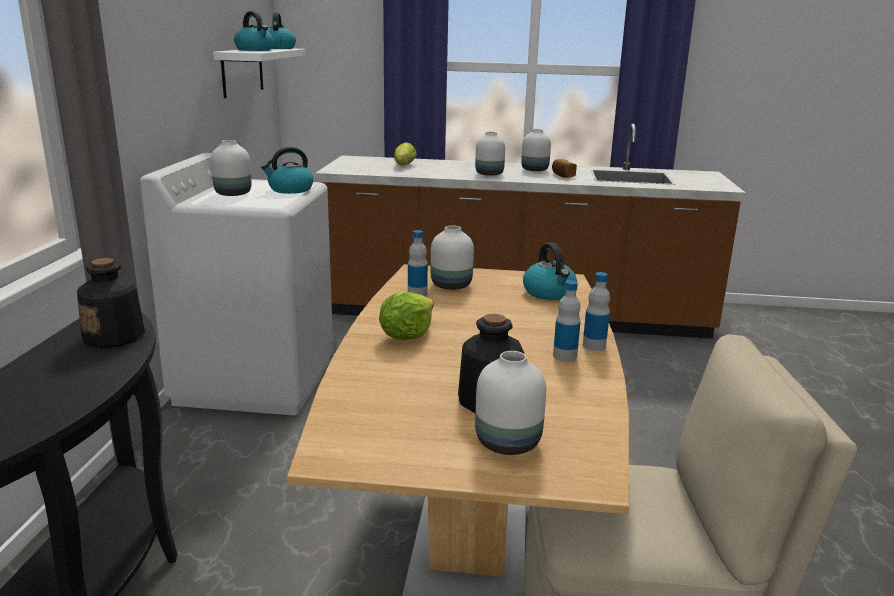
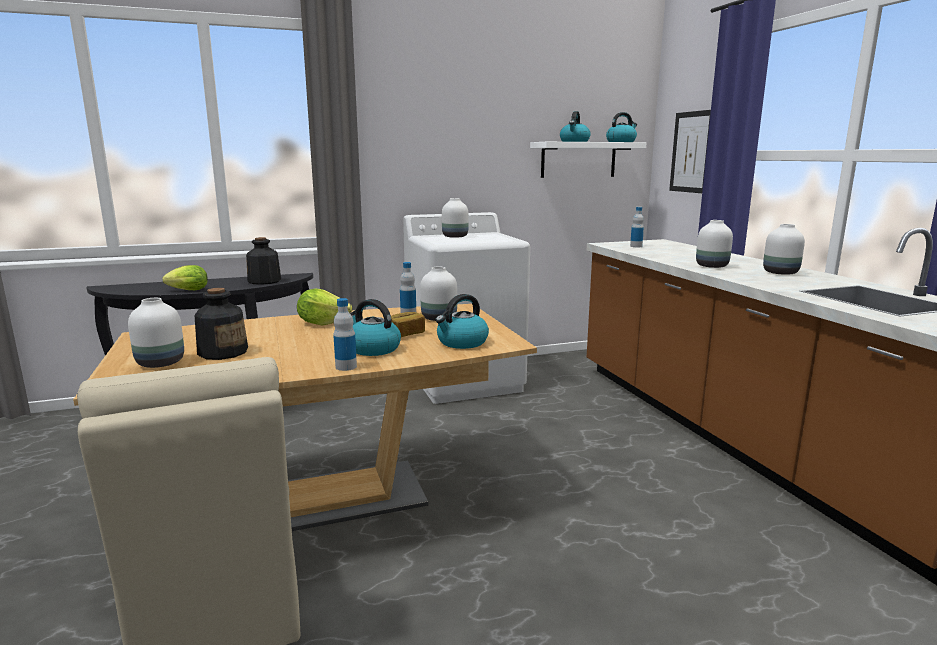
camera: 65 degrees right, 5 degrees down
kettle [261,147,313,194] -> kettle moved to [350,299,401,356]
lettuce [394,142,417,166] -> lettuce moved to [162,265,208,290]
bread [552,159,577,178] -> bread moved to [391,312,425,337]
bottle [553,280,581,362] -> bottle moved to [630,207,644,247]
none -> picture [669,110,711,193]

